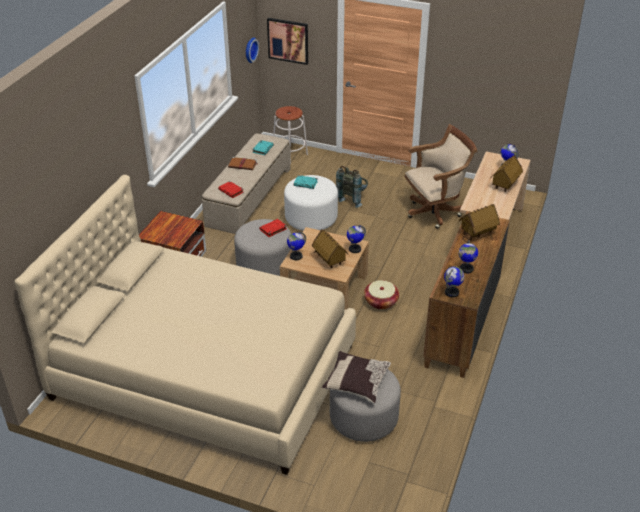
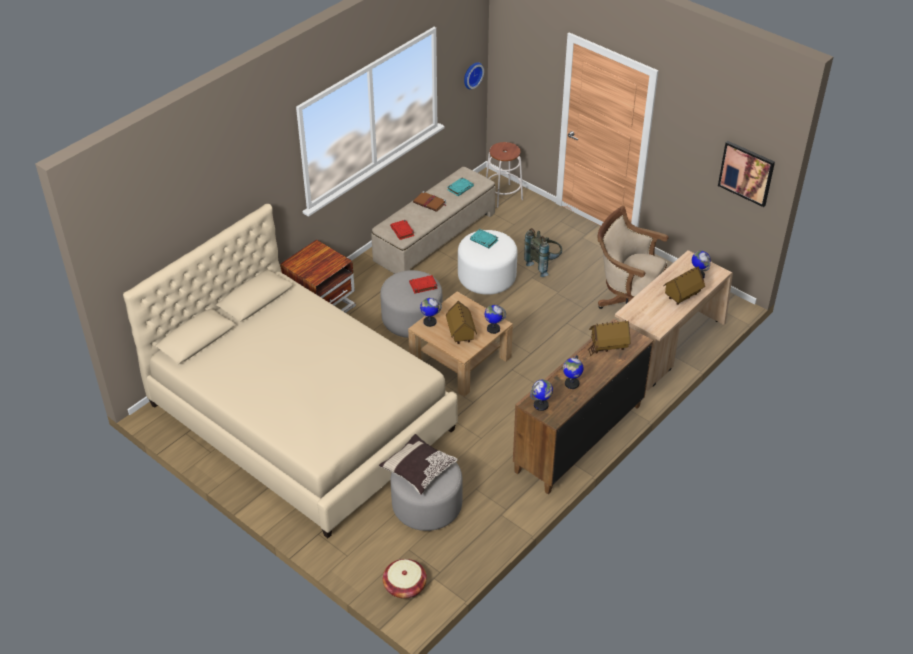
camera: 20 degrees right, 5 degrees up
picture [267,18,308,65] -> picture moved to [718,141,775,207]
basket [364,280,399,310] -> basket moved to [383,559,427,599]
office chair [404,124,477,229] -> office chair turned 150 degrees counterclockwise [598,205,669,309]

